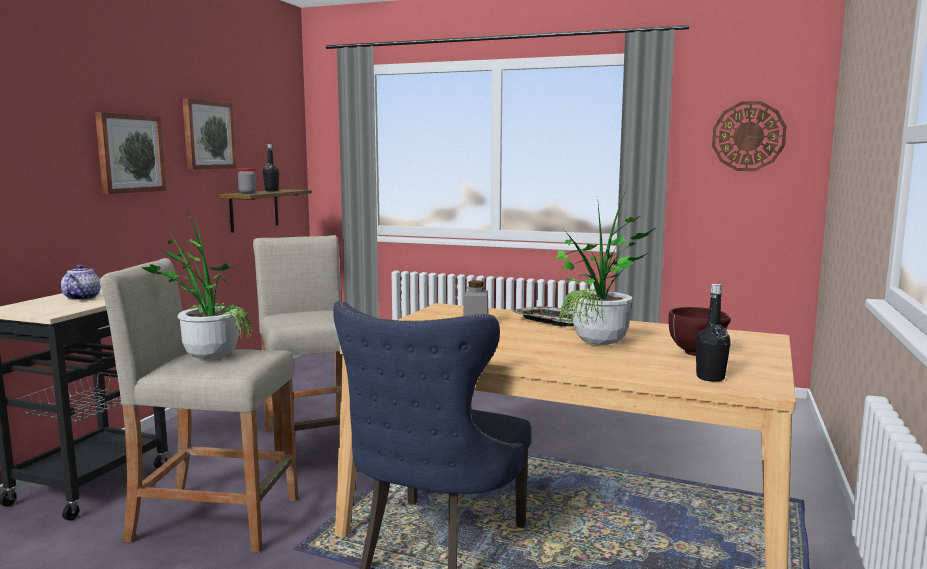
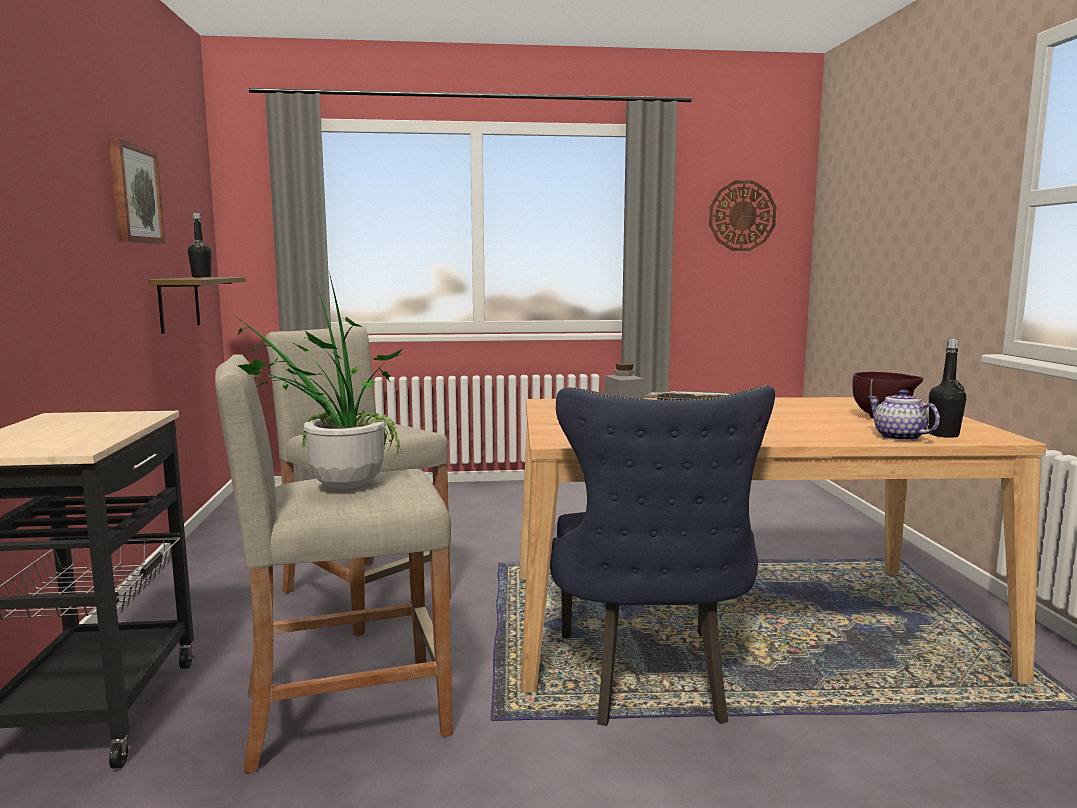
camera: 25 degrees left, 0 degrees up
teapot [61,264,101,300] -> teapot moved to [868,389,940,441]
picture [95,112,166,194] -> none
jar [238,168,256,193] -> none
potted plant [554,188,657,345] -> none

